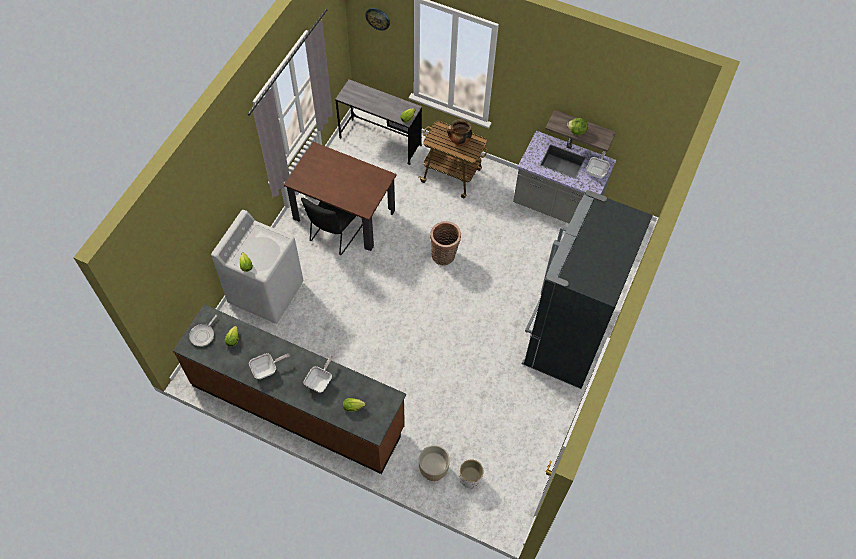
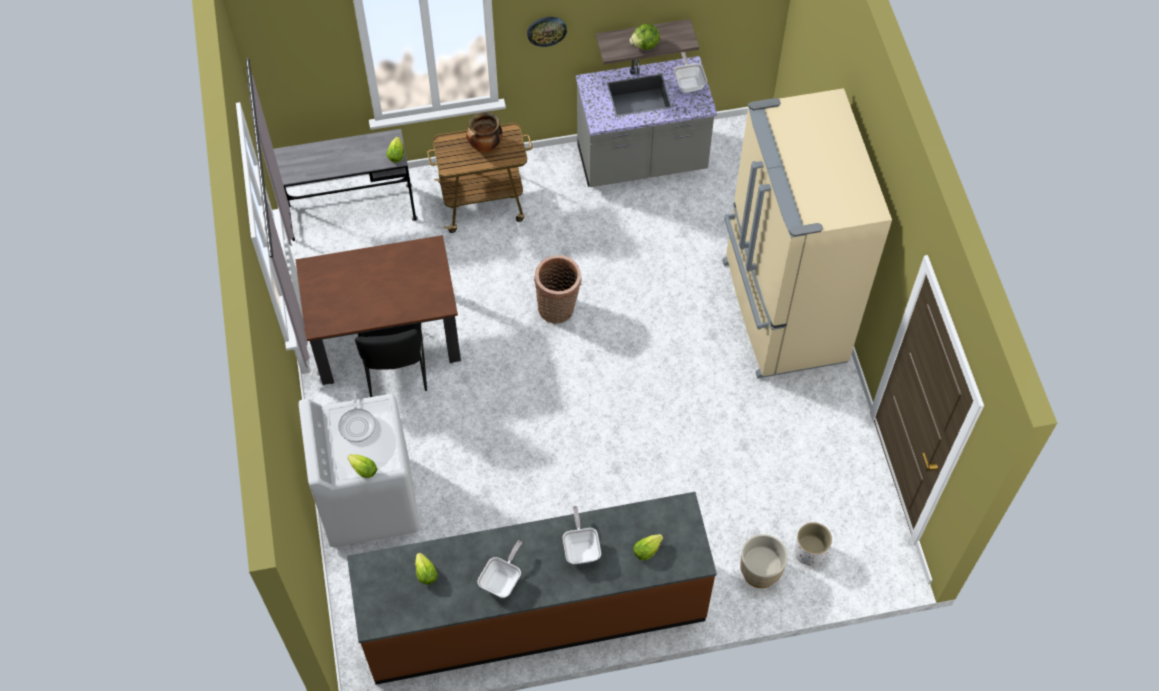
camera: 35 degrees left, 0 degrees up
frying pan [189,315,217,347] -> frying pan moved to [338,390,375,442]
wall clock [365,8,390,31] -> wall clock moved to [527,17,567,47]
black fridge [521,190,653,389] -> beige fridge [722,88,892,378]

